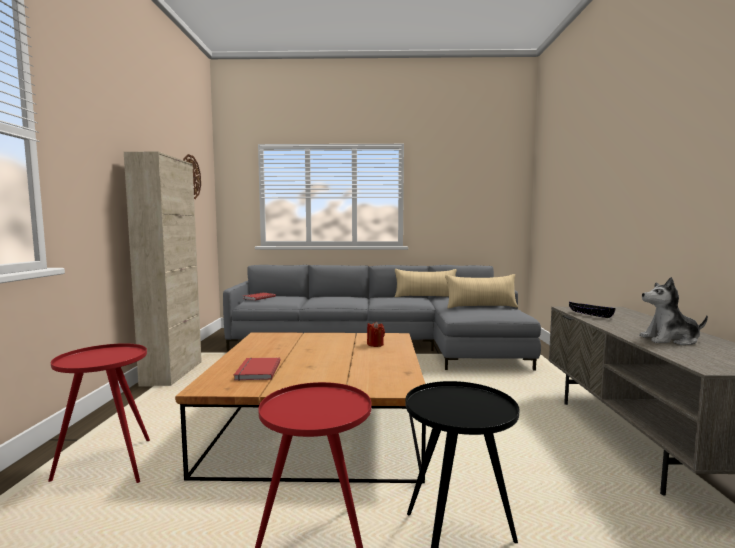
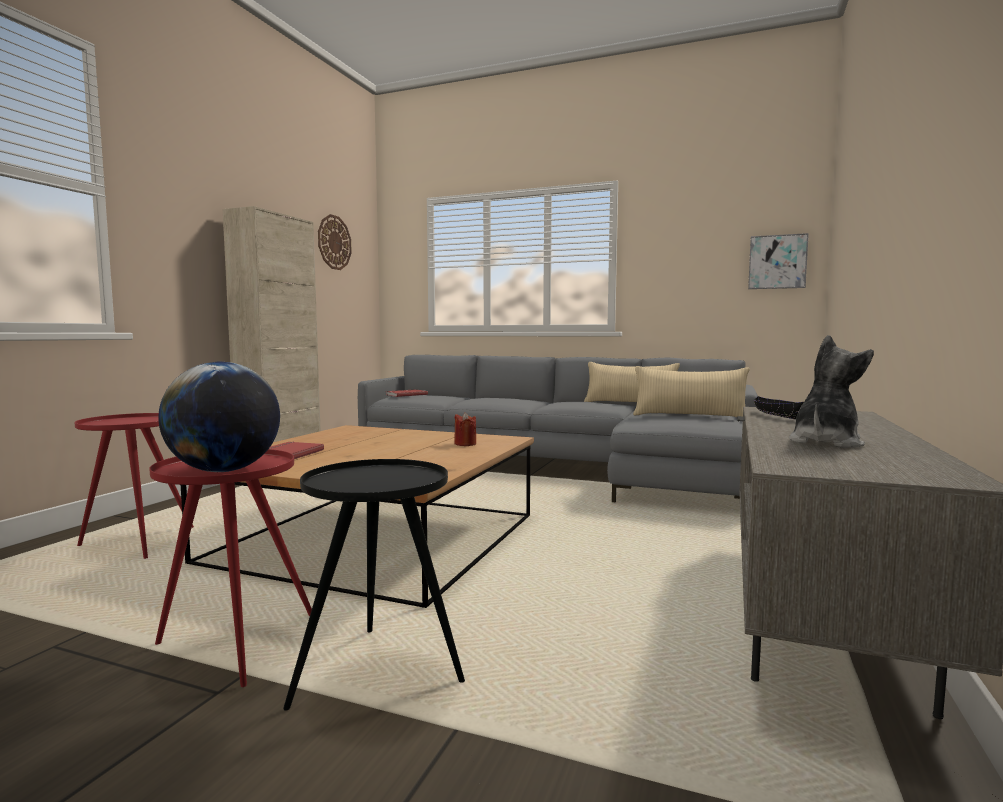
camera: 20 degrees right, 0 degrees up
plush toy [639,277,708,345] -> plush toy turned 105 degrees clockwise [789,335,874,448]
none -> globe [158,361,280,472]
none -> picture [748,233,809,289]

